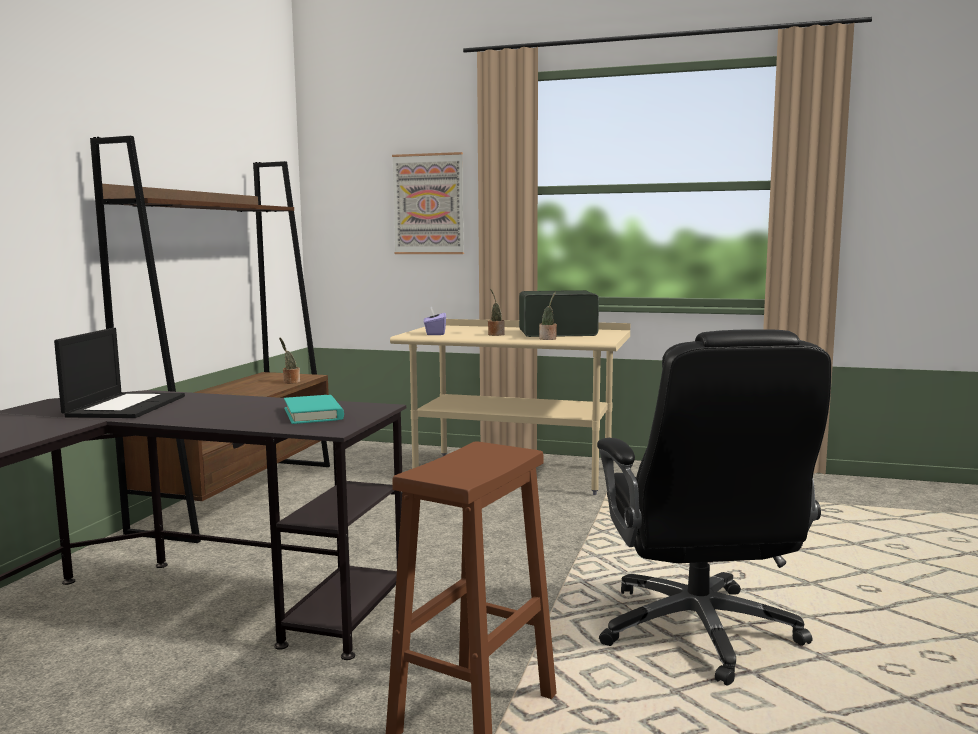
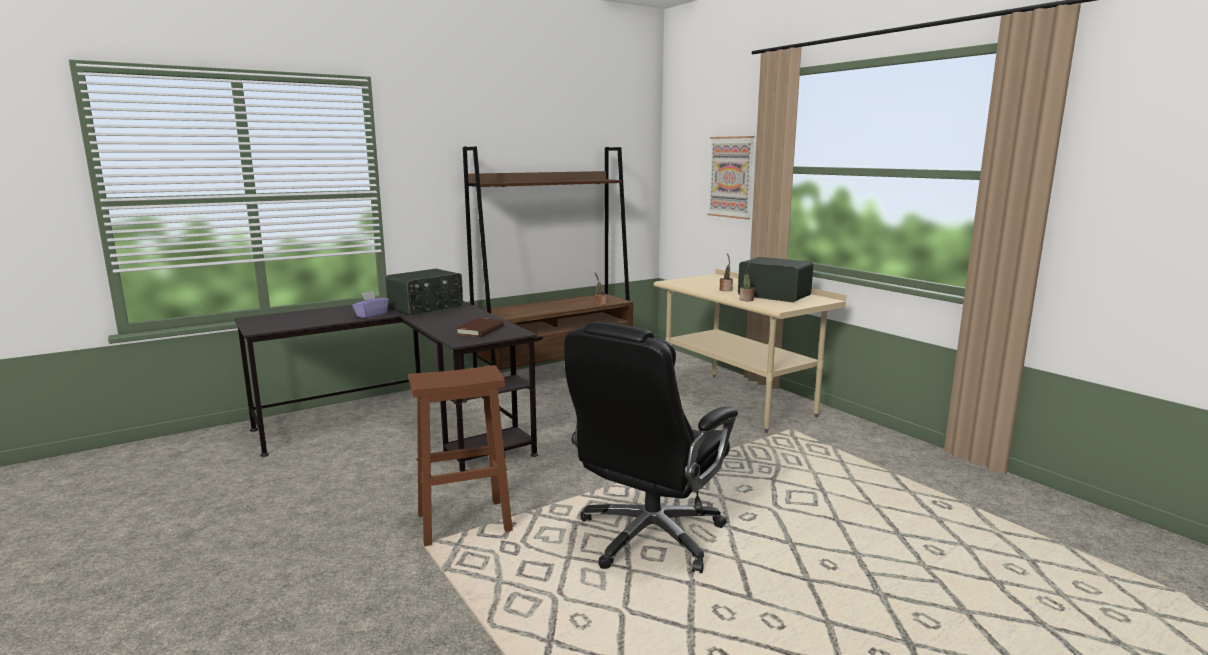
camera: 40 degrees right, 5 degrees up
laptop [54,328,185,418] -> radio [385,269,463,316]
turquoise book [284,395,344,424] -> brown book [455,318,504,337]
purple tissue box [423,307,446,335] -> purple tissue box moved to [352,291,389,318]

